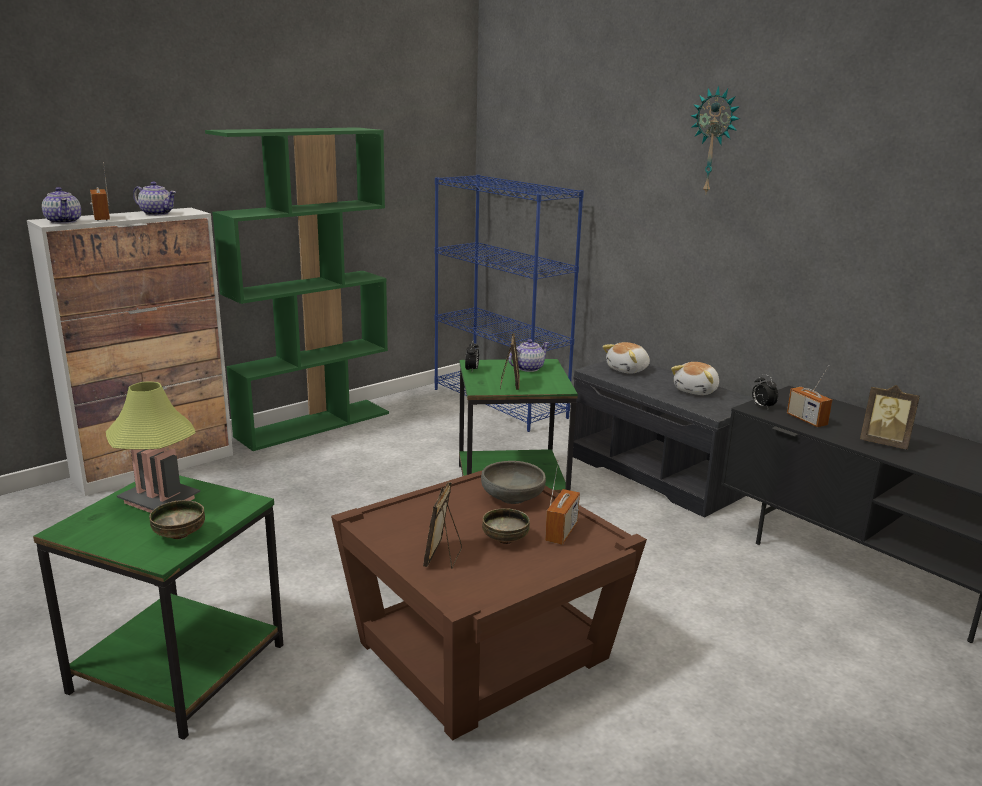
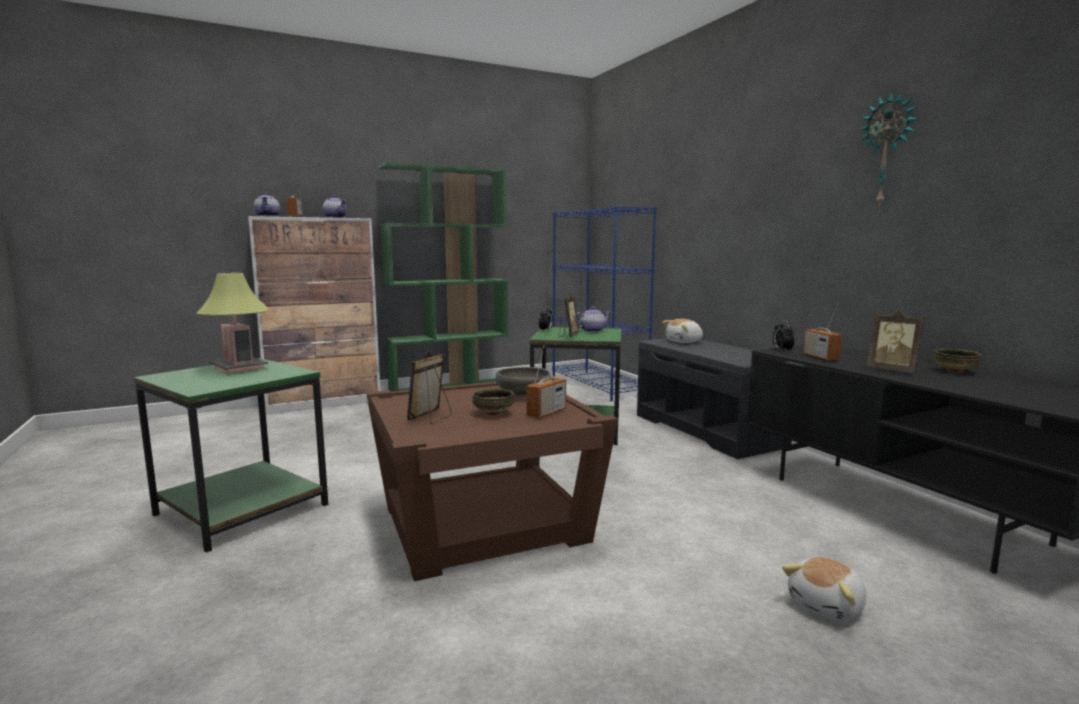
camera: 15 degrees right, 10 degrees down
bowl [149,500,205,539] -> bowl moved to [933,349,981,372]
plush toy [671,362,719,395] -> plush toy moved to [782,557,866,621]
wall clock [691,86,740,193] -> wall clock moved to [859,91,919,206]

